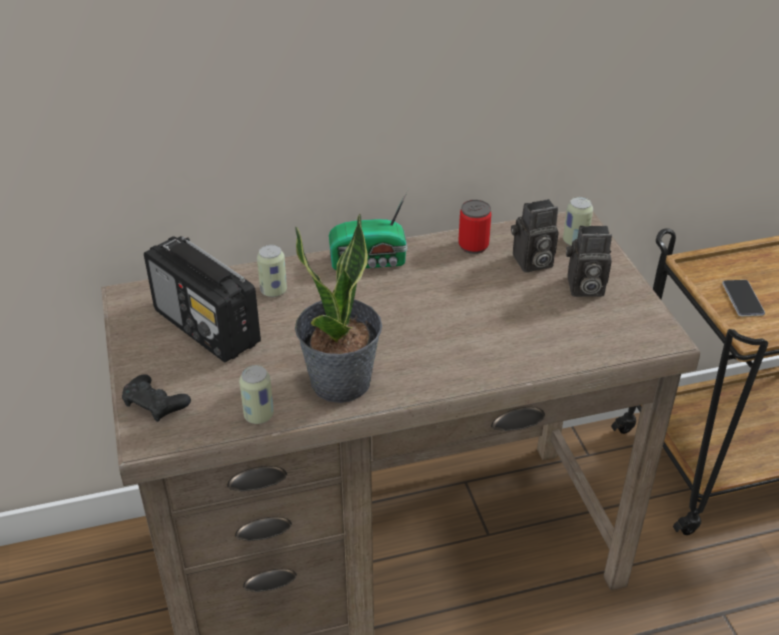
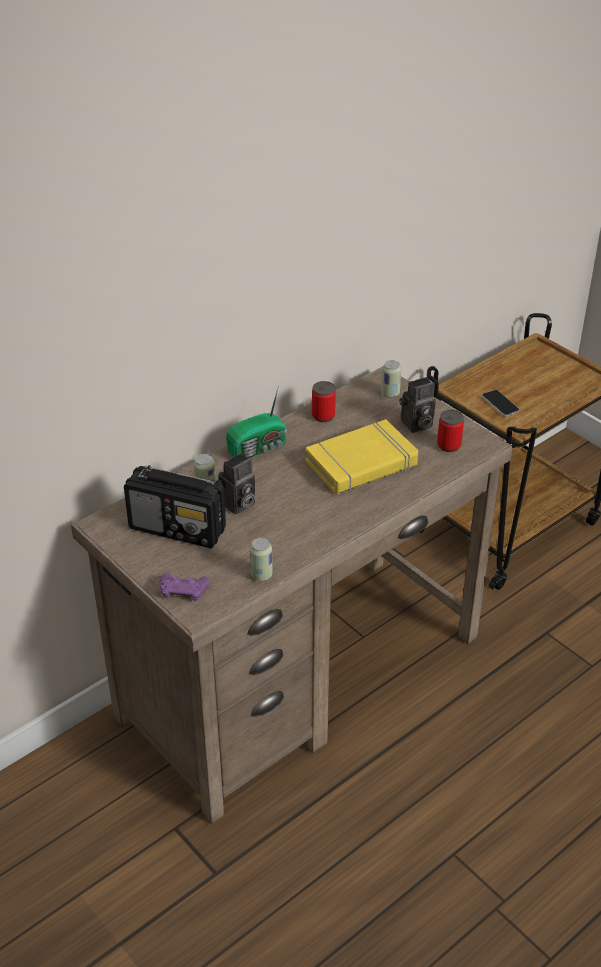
camera: 25 degrees left, 0 degrees up
black game controller [122,374,191,422] -> purple game controller [160,573,210,601]
potted plant [295,214,382,403] -> none
camera [511,199,559,272] -> camera moved to [216,453,255,515]
none -> yellow book [306,419,418,495]
none -> can [437,410,464,452]

